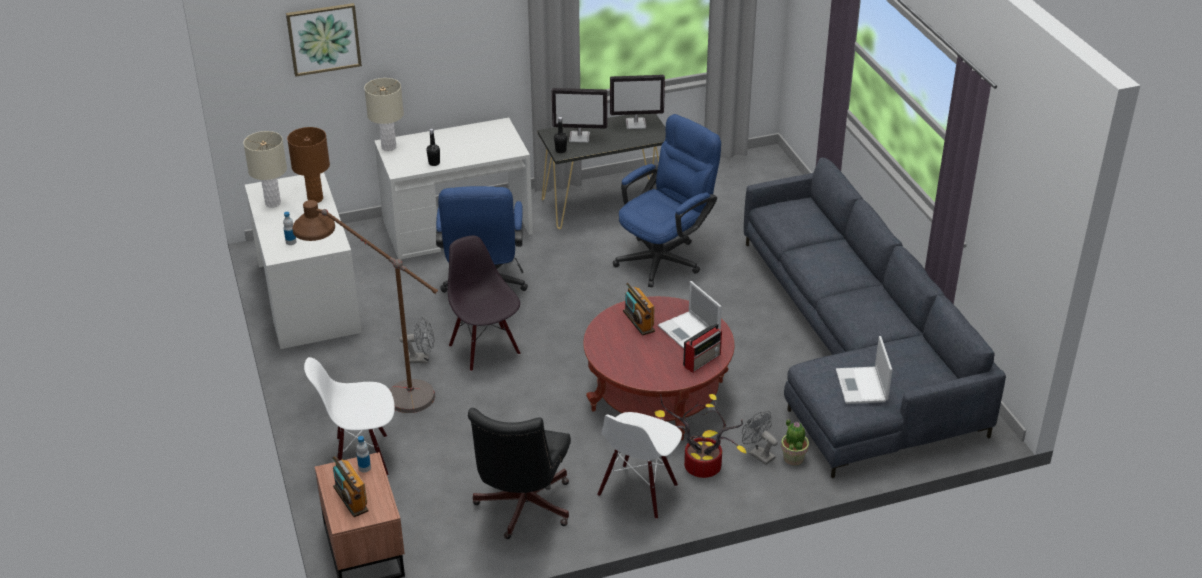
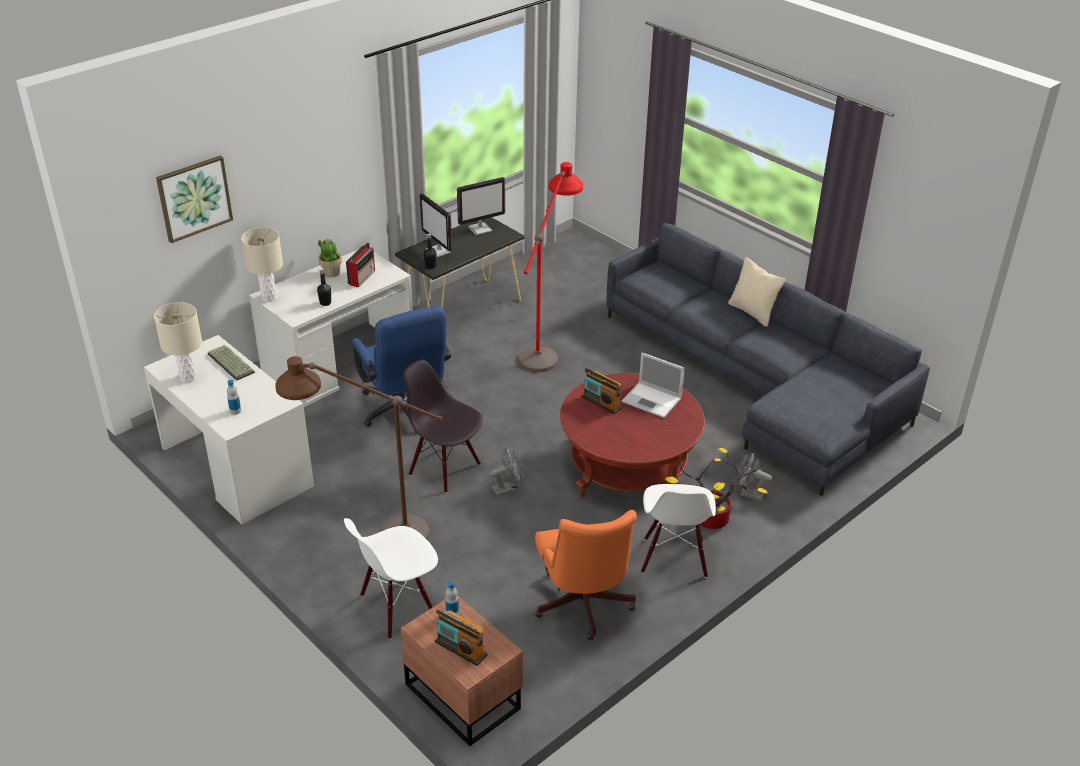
camera: 25 degrees left, 0 degrees up
brown table lamp [287,127,330,203] -> keyboard [208,345,255,381]
grey fan [399,317,435,363] -> grey fan moved to [489,447,524,496]
black office chair [468,408,571,539] -> orange office chair [535,510,637,640]
monitor [552,88,607,143] -> monitor turned 75 degrees clockwise [420,193,452,257]
blue office chair [613,114,721,287] -> red floor lamp [518,162,583,372]
radio [683,323,722,373] -> radio moved to [346,242,375,287]
potted plant [781,419,809,466] -> potted plant moved to [318,238,342,277]
laptop [836,336,892,404] -> none
none -> beige pillow [728,257,786,327]

